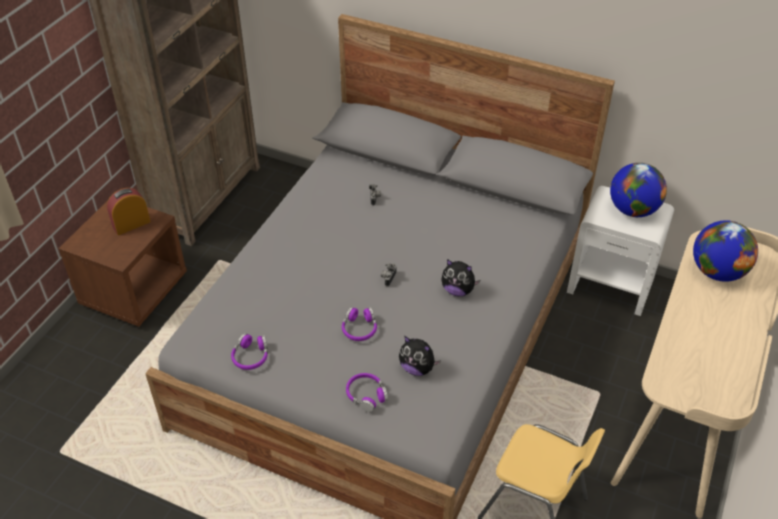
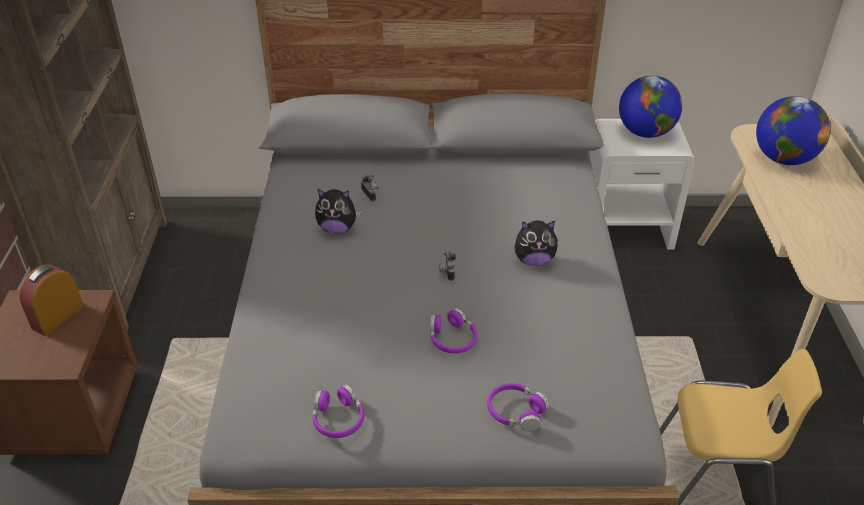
camera: 25 degrees left, 5 degrees down
plush toy [399,336,441,376] -> plush toy moved to [315,189,361,233]

